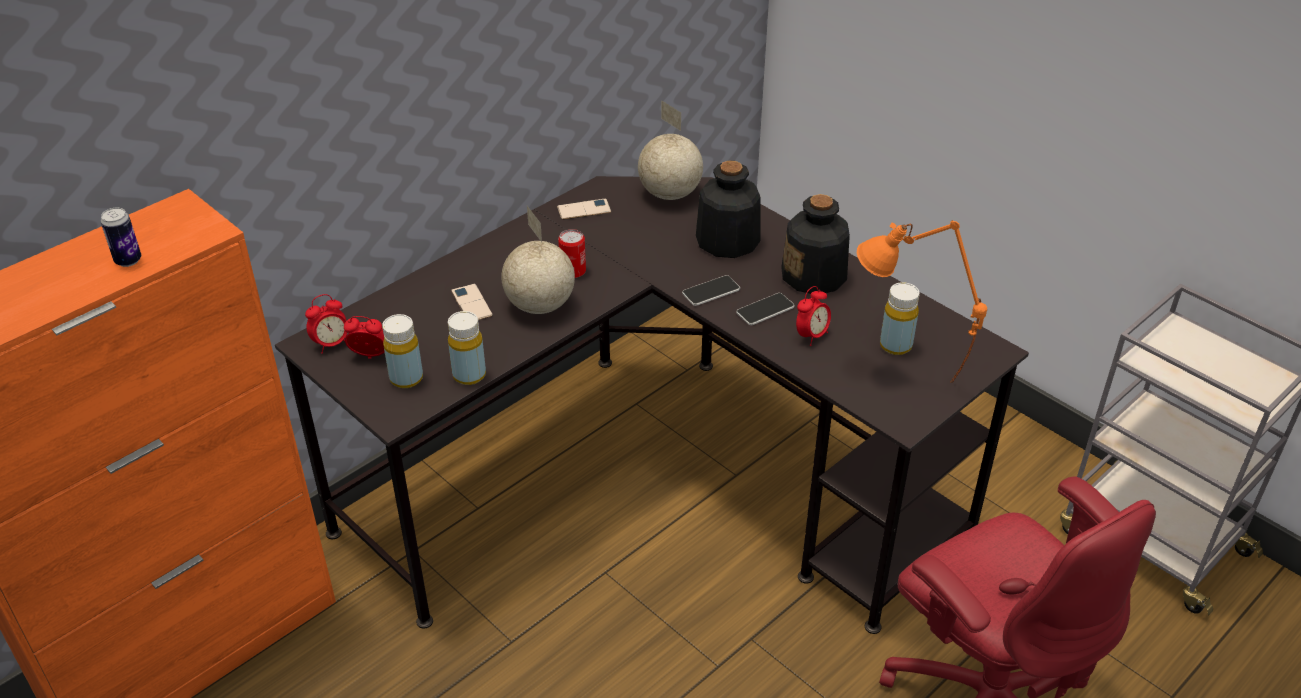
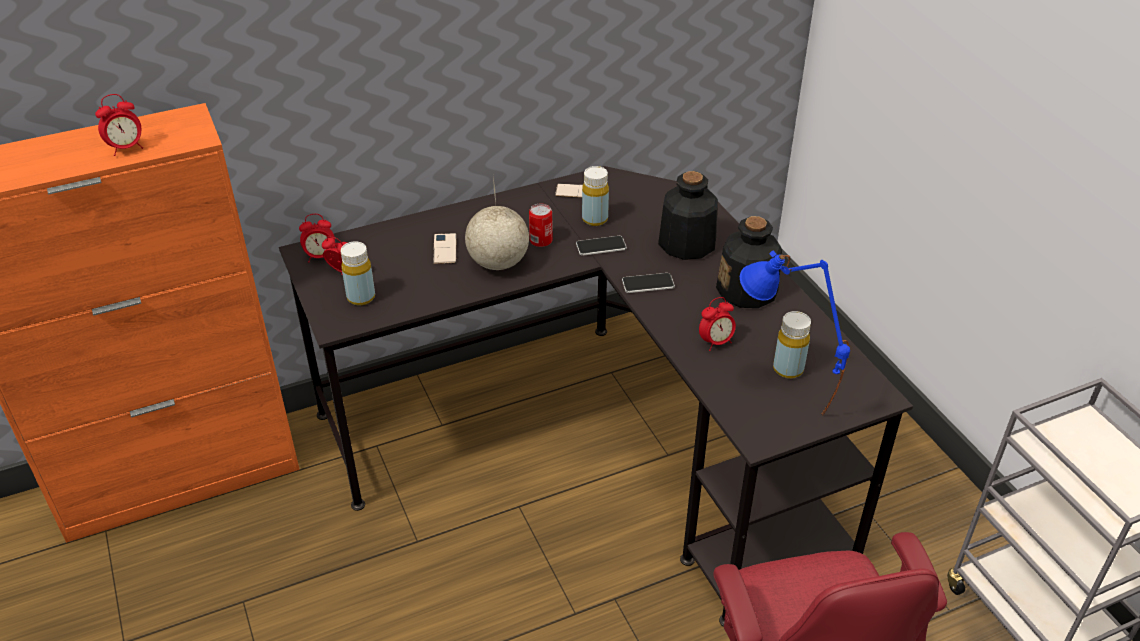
camera: 20 degrees right, 0 degrees up
can [101,208,141,267] -> alarm clock [95,94,143,156]
yellow bottle [448,311,486,385] -> yellow bottle moved to [582,166,609,226]
globe [638,100,703,200] -> none
phone [736,293,795,325] -> phone moved to [576,236,627,256]
orange table lamp [857,220,987,383] -> blue table lamp [740,251,850,415]

